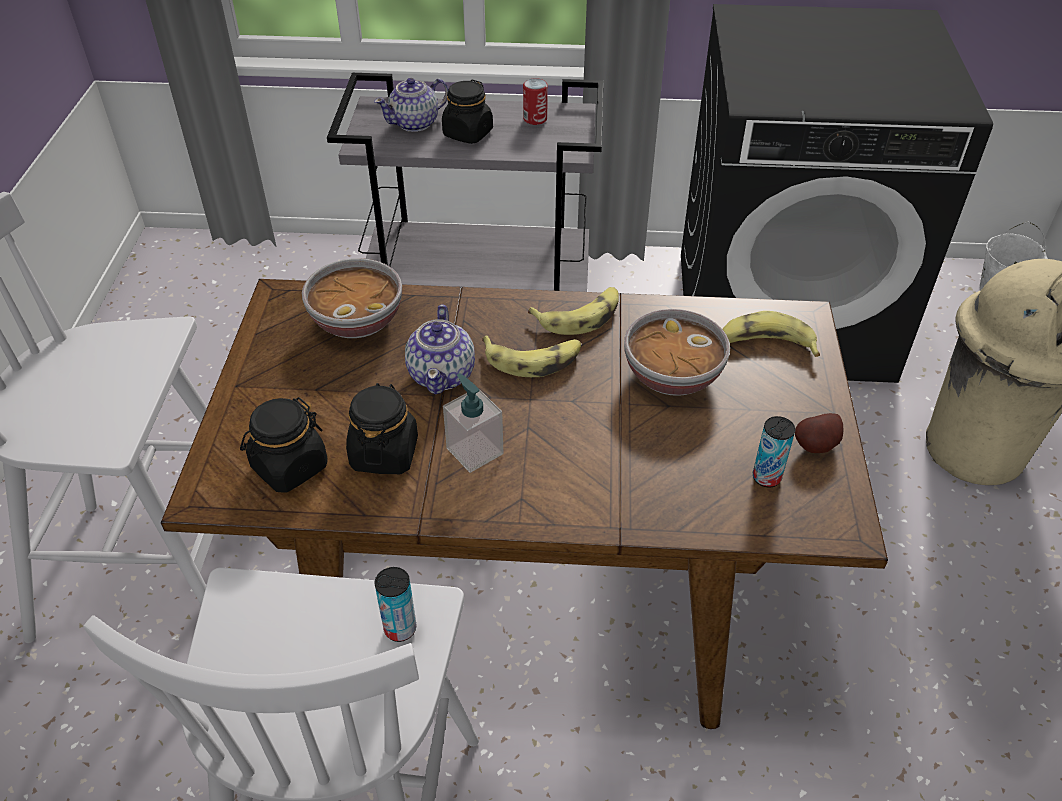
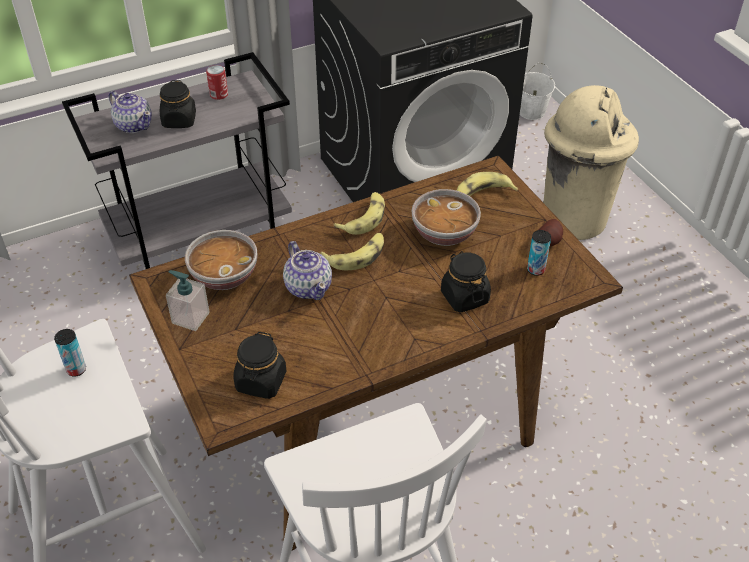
camera: 30 degrees left, 0 degrees up
black jar [346,383,418,474] -> black jar moved to [441,251,491,312]
teapot [374,78,448,132] -> teapot turned 75 degrees counterclockwise [108,91,152,133]
can [375,567,417,642] -> can moved to [54,329,86,377]
soap dispenser [443,373,503,473] -> soap dispenser moved to [166,270,210,331]

